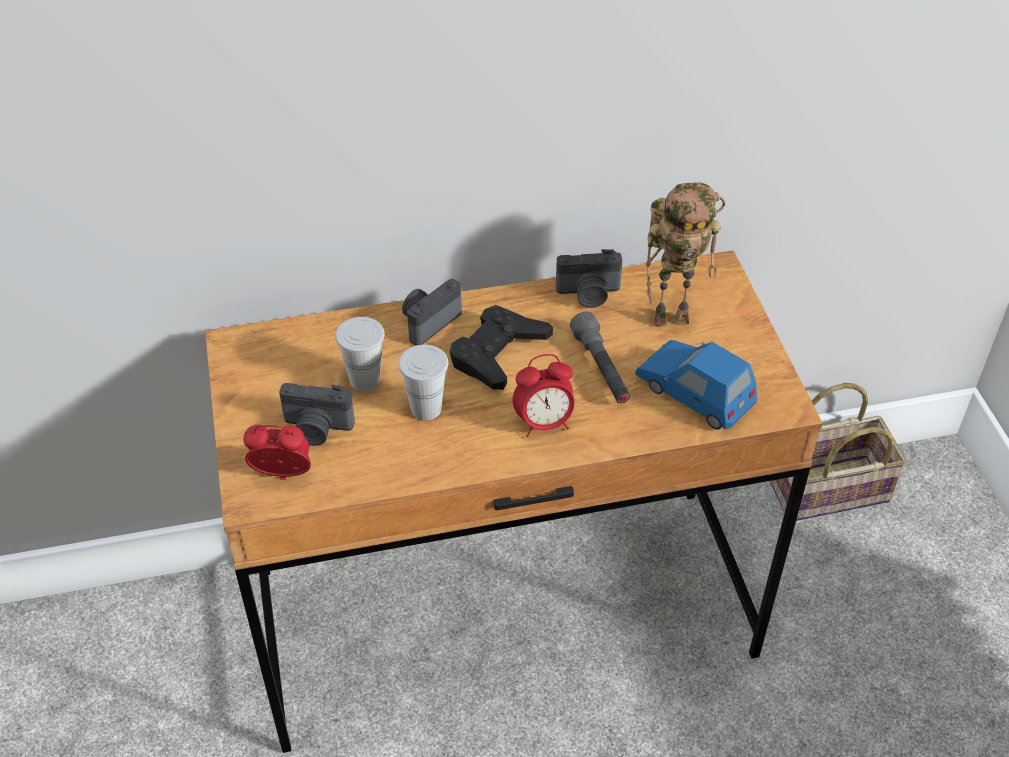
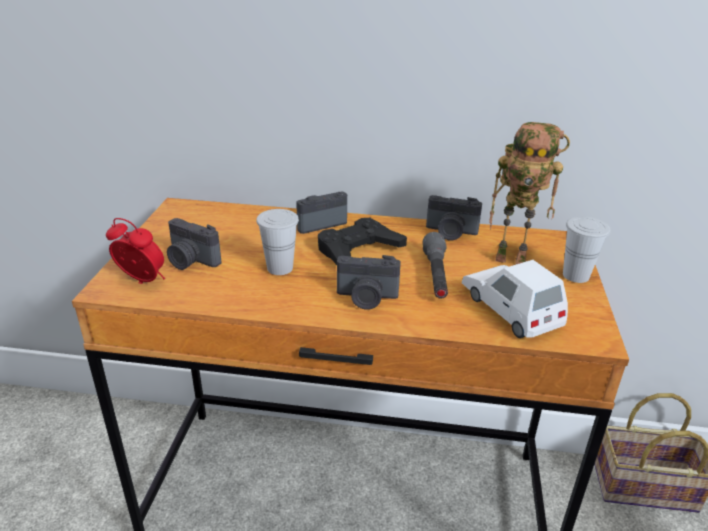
camera: 20 degrees right, 15 degrees down
white cup [335,317,385,391] -> white cup moved to [563,216,610,283]
alarm clock [512,354,574,437] -> camera [337,255,401,310]
blue toy car [635,340,757,430] -> white toy car [462,260,568,338]

